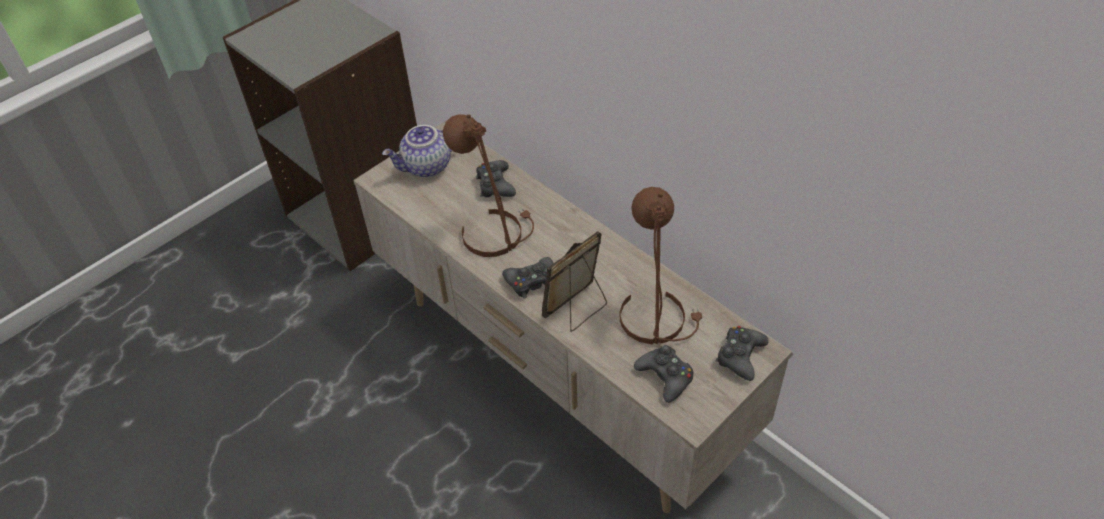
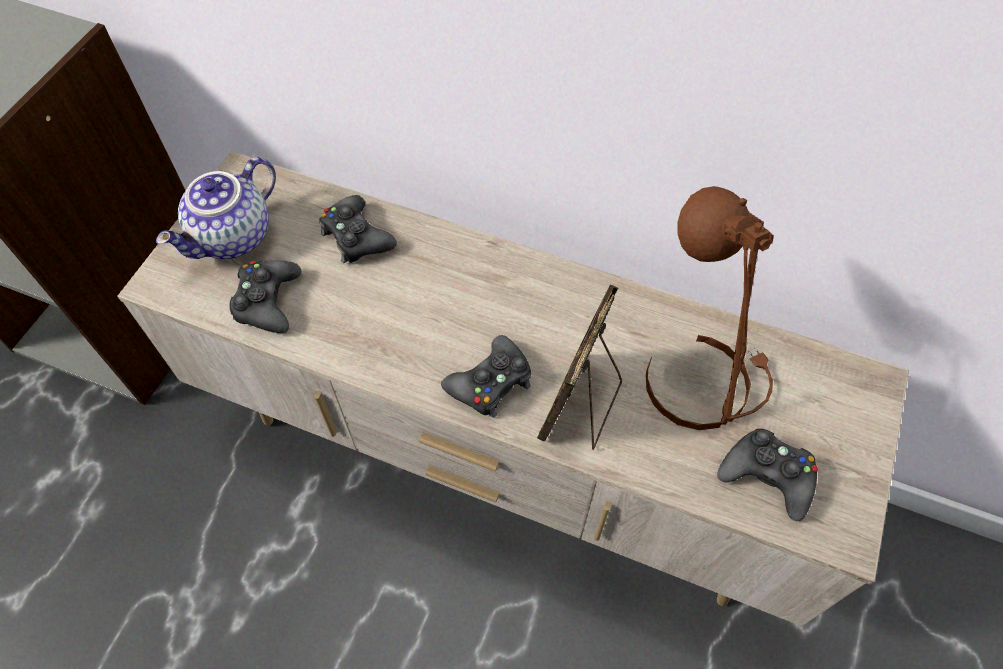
camera: 25 degrees left, 10 degrees up
brown table lamp [443,114,534,257] -> none
black game controller [716,326,769,381] -> black game controller moved to [229,260,301,333]

